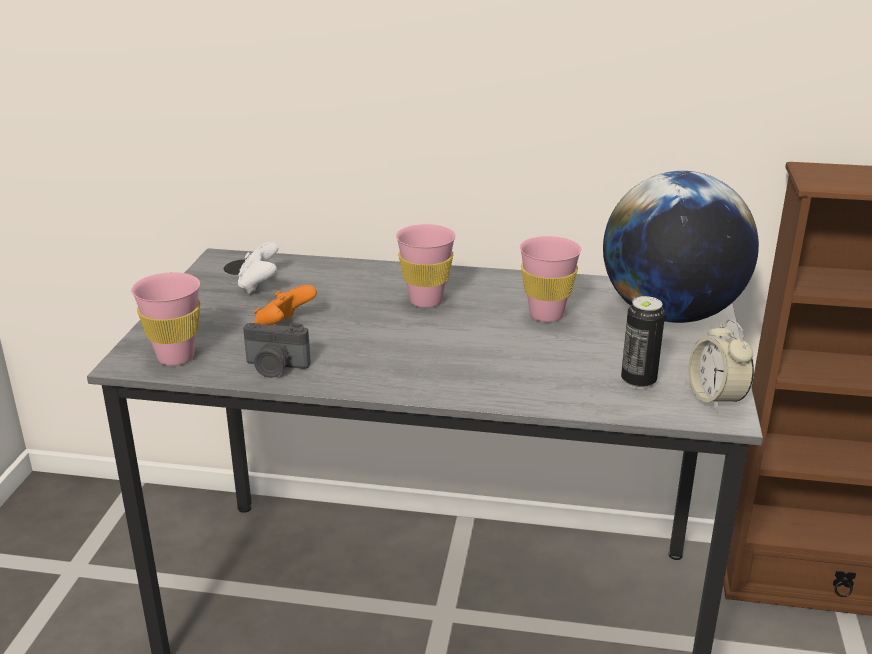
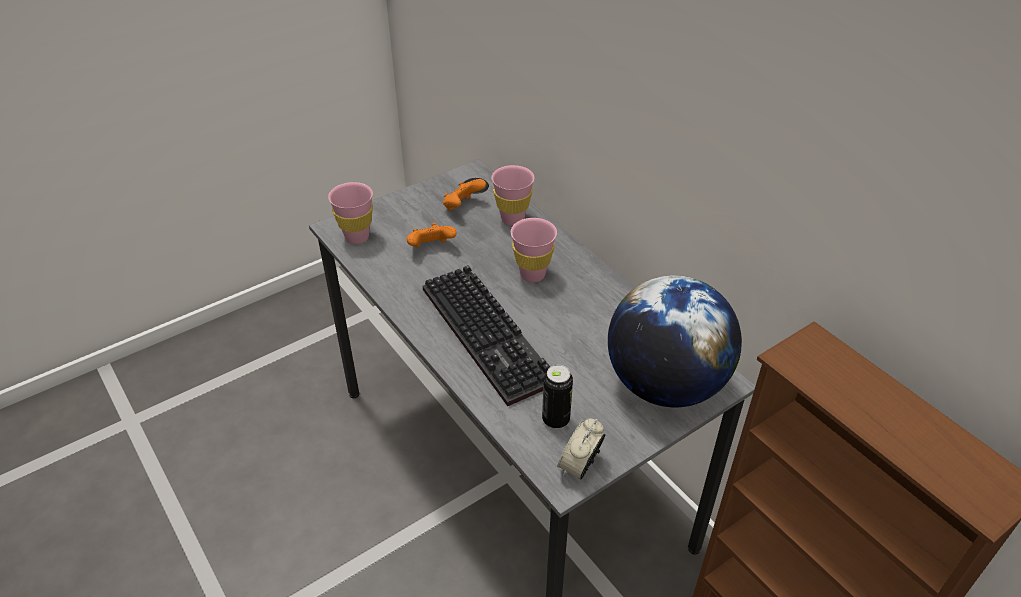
camera: 45 degrees right, 15 degrees up
white game controller [238,242,278,294] -> orange game controller [443,179,486,210]
camera [243,323,311,378] -> none
pink cup [520,236,581,322] -> pink cup moved to [491,165,534,226]
none -> keyboard [423,265,550,406]

